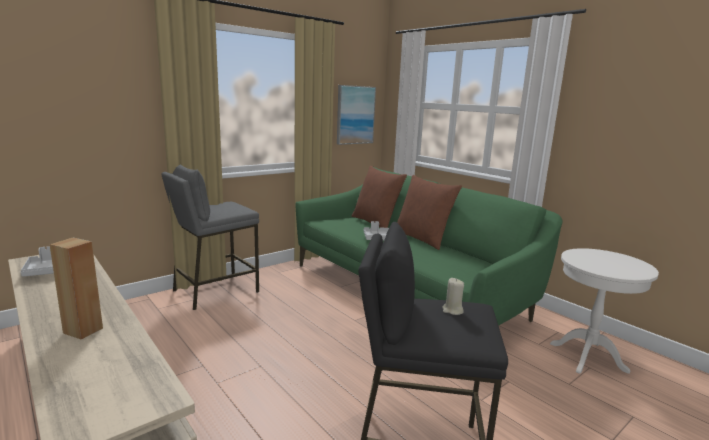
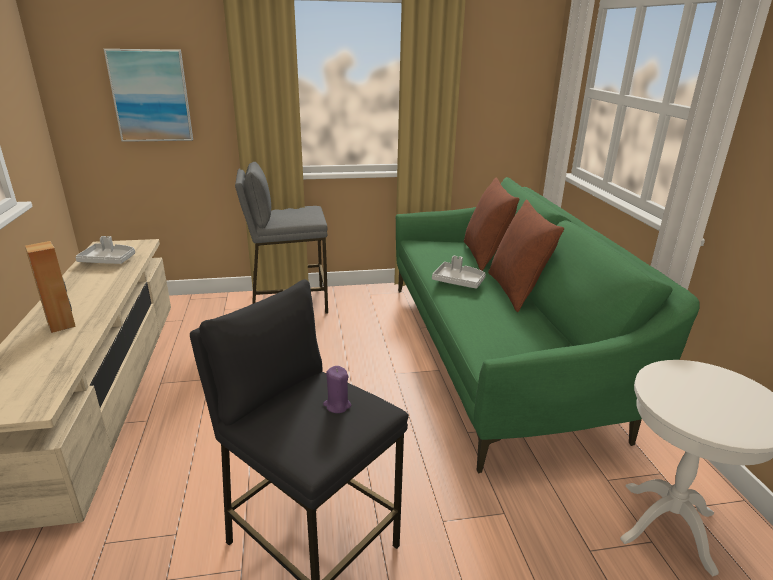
camera: 30 degrees right, 10 degrees up
picture [337,85,376,145] -> picture moved to [104,49,193,142]
beige candle [442,278,464,315] -> purple candle [323,366,351,413]

